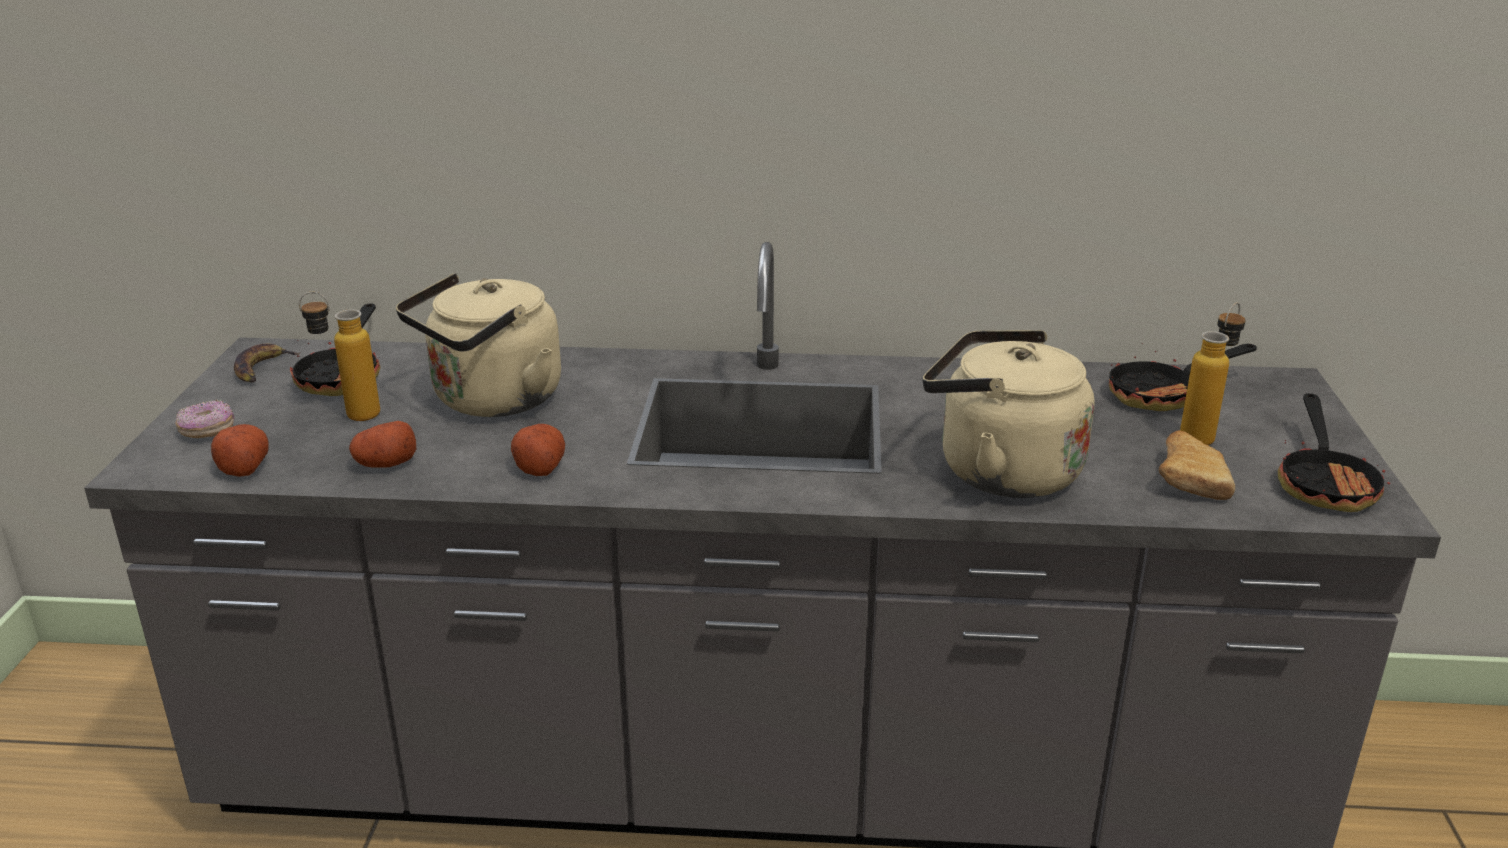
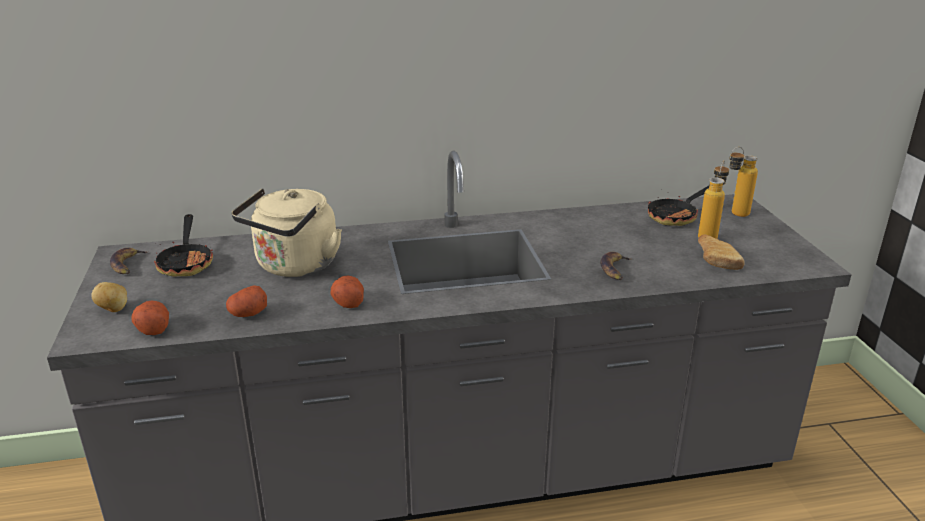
camera: 15 degrees left, 0 degrees up
donut [175,400,235,438] -> potato [91,282,127,312]
bottle [299,292,380,421] -> bottle moved to [729,147,758,217]
beige kettle [923,330,1095,498] -> banana [600,252,632,280]
frying pan [1278,393,1390,512] -> none

